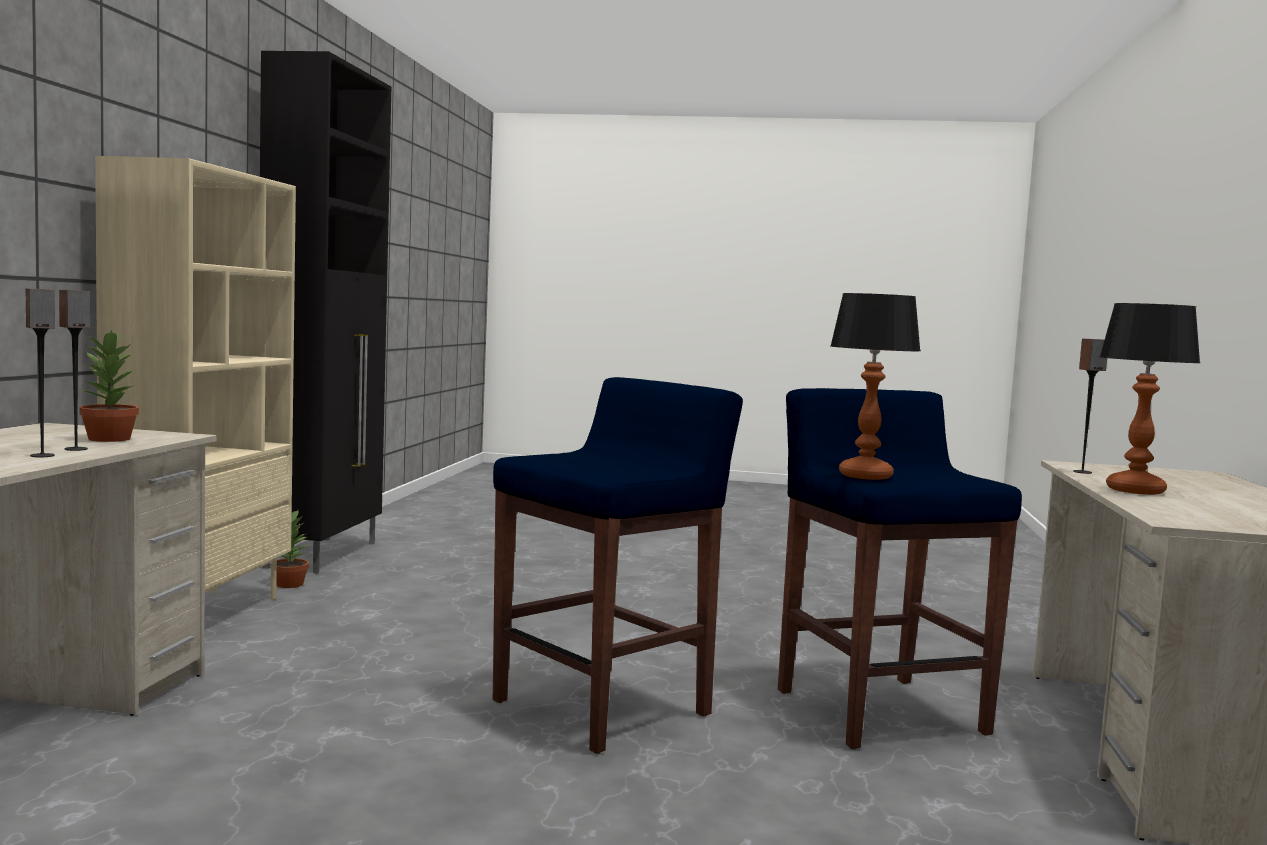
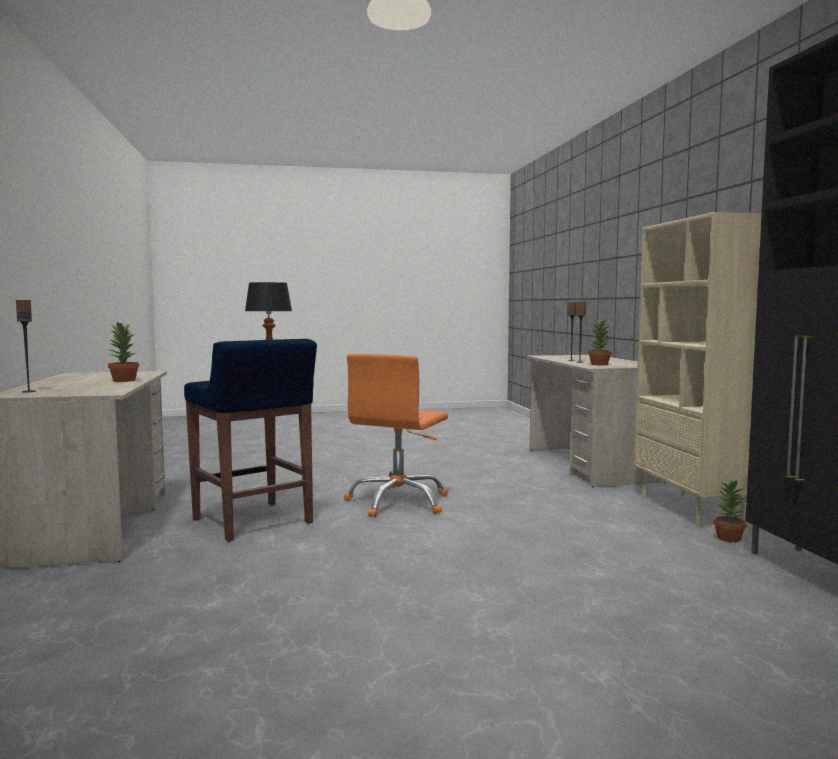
camera: 160 degrees right, 0 degrees up
blue stool [493,377,743,754] -> orange office chair [344,354,448,517]
speaker [1073,339,1107,474] -> speaker moved to [16,300,36,393]
table lamp [1099,303,1200,495] -> potted plant [107,321,139,382]

